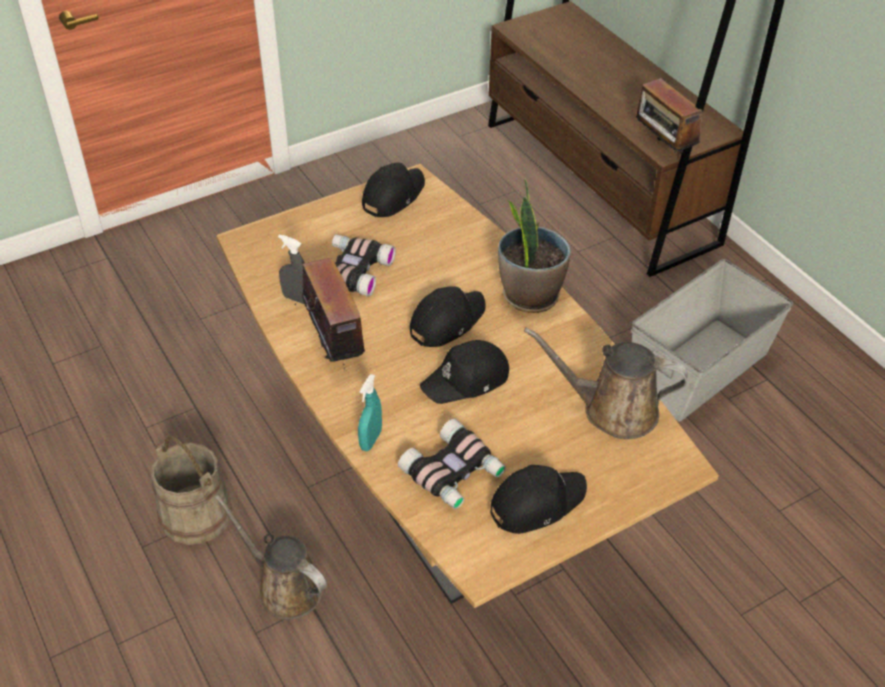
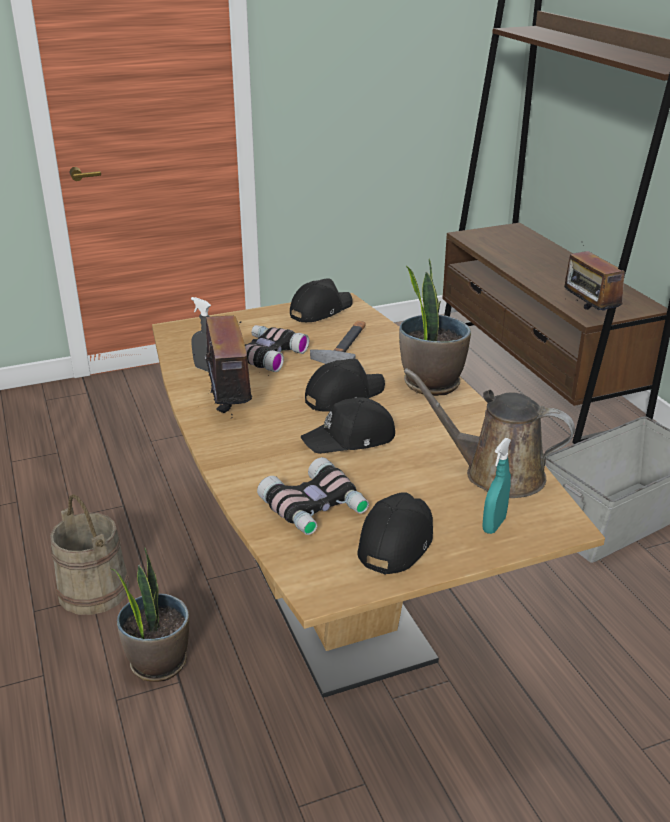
camera: 10 degrees right, 15 degrees down
brown watering can [215,495,327,620] -> potted plant [110,547,189,682]
turquoise spray bottle [358,374,382,451] -> turquoise spray bottle moved to [483,438,511,534]
black cap [491,465,587,534] -> black cap turned 45 degrees counterclockwise [357,492,433,575]
none -> hammer [310,321,365,364]

